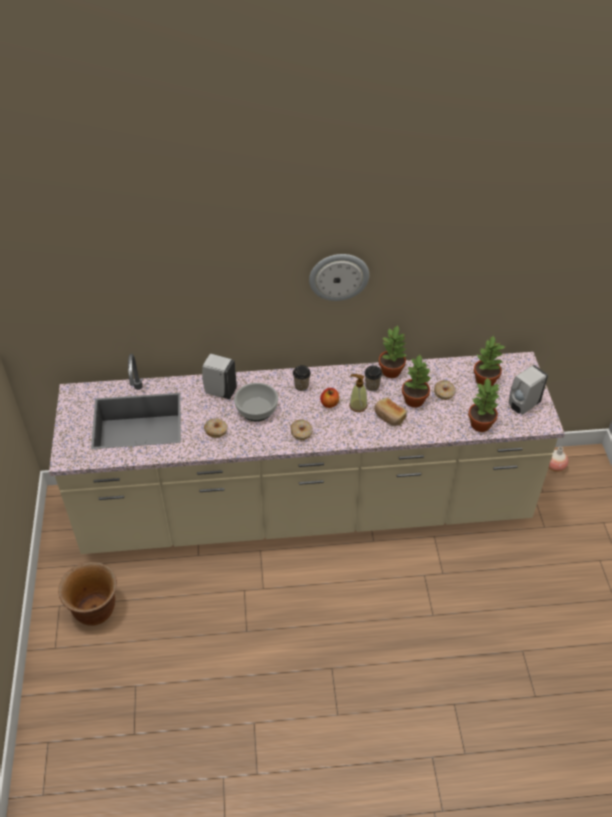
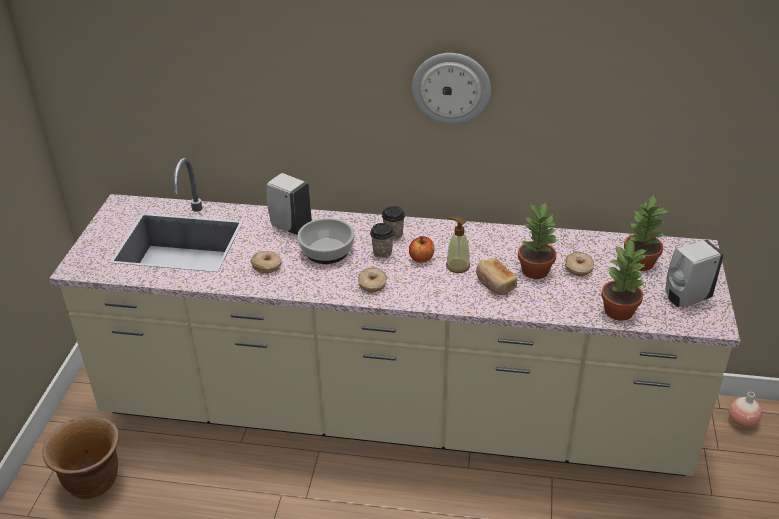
camera: 15 degrees right, 10 degrees down
cup [364,365,383,391] -> cup moved to [370,223,394,258]
potted plant [379,325,408,378] -> none

